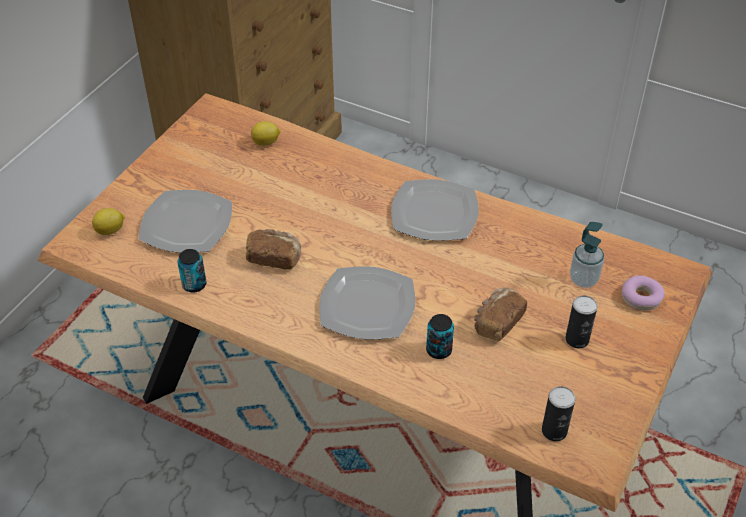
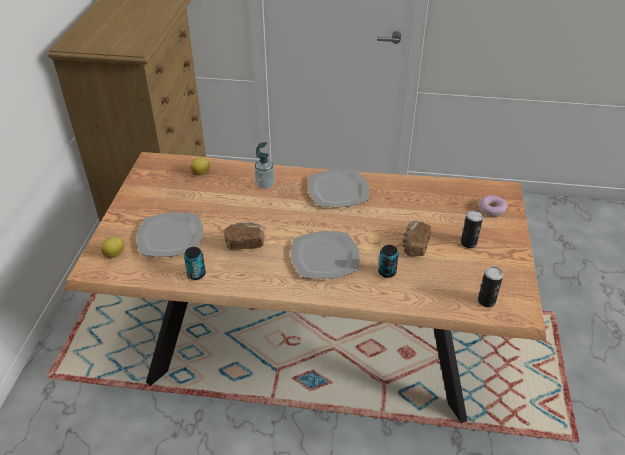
camera: 20 degrees left, 5 degrees down
soap dispenser [570,222,604,288] -> soap dispenser moved to [254,142,275,189]

